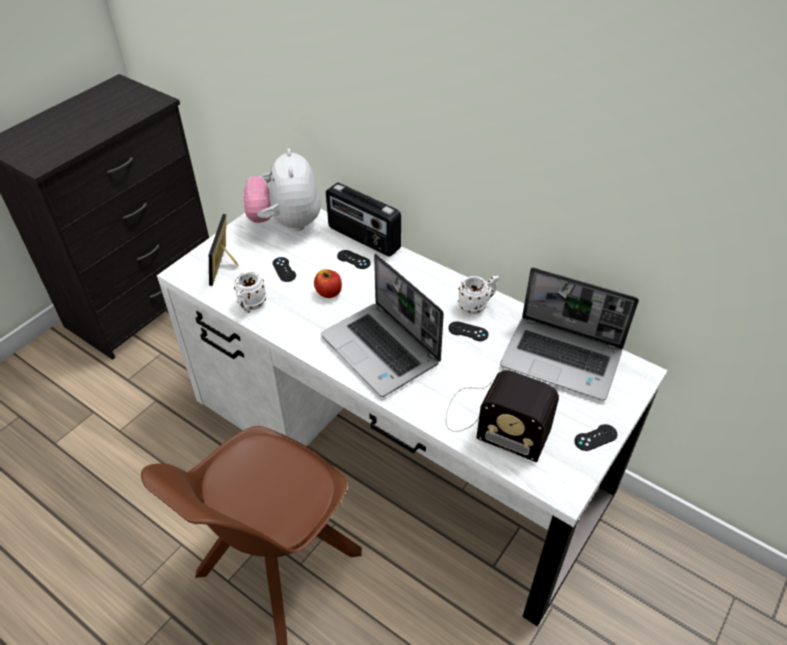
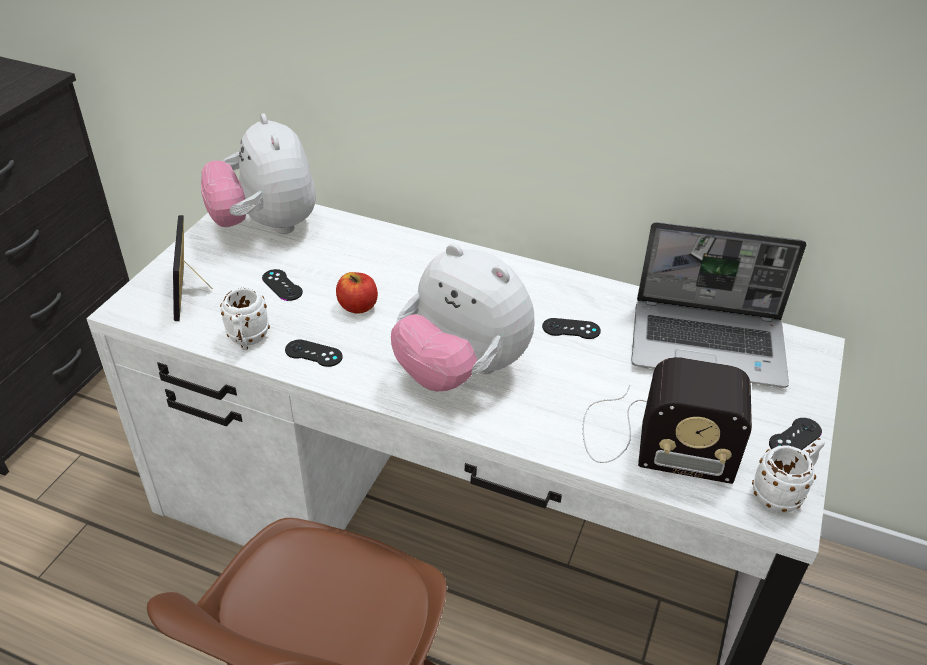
camera: 15 degrees left, 5 degrees down
laptop [321,253,444,397] -> plush toy [391,244,534,392]
radio [326,182,401,257] -> none
black game controller [337,250,371,269] -> black game controller moved to [285,339,343,367]
white mug [458,275,499,314] -> white mug moved to [752,438,825,513]

